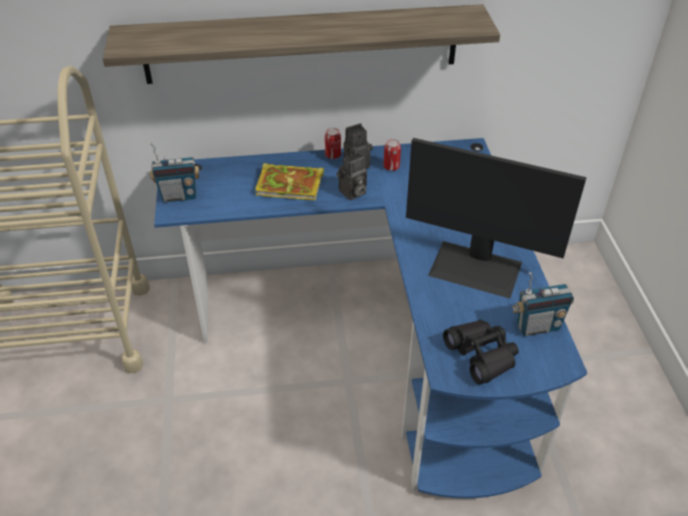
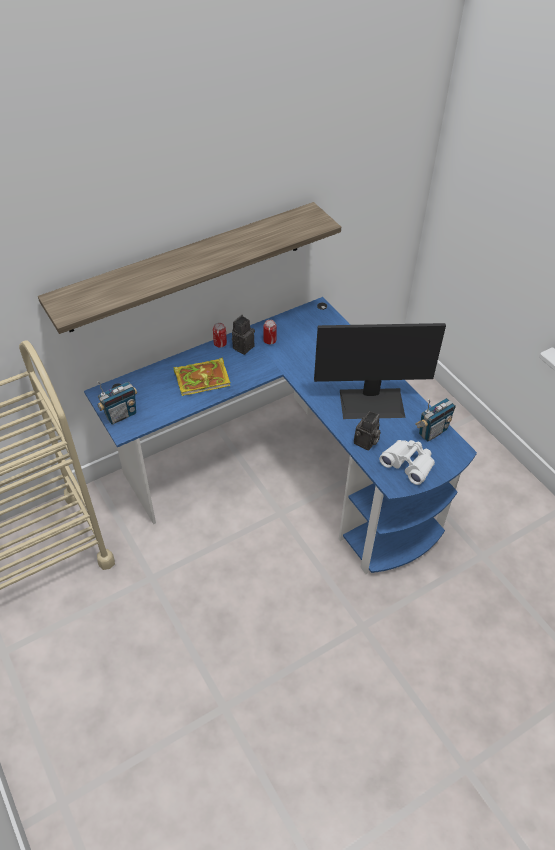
camera: 25 degrees left, 5 degrees up
camera [336,152,367,200] -> camera moved to [354,411,381,451]
black binoculars [443,320,519,385] -> white binoculars [379,440,435,485]

